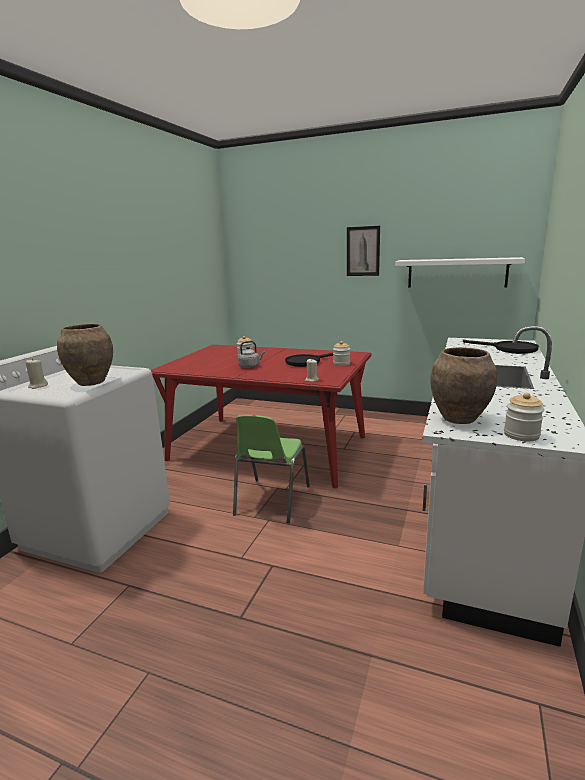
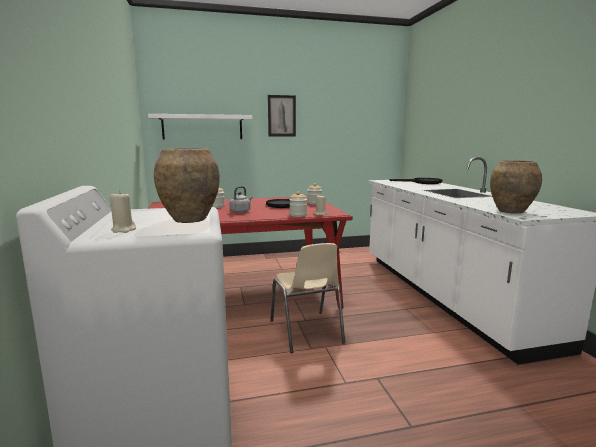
camera: 35 degrees left, 5 degrees down
green chair [233,415,310,523] -> beige chair [271,243,345,353]
white shelf [395,257,525,288] -> white shelf moved to [148,114,253,139]
jar [504,393,544,441] -> jar moved to [290,192,307,217]

